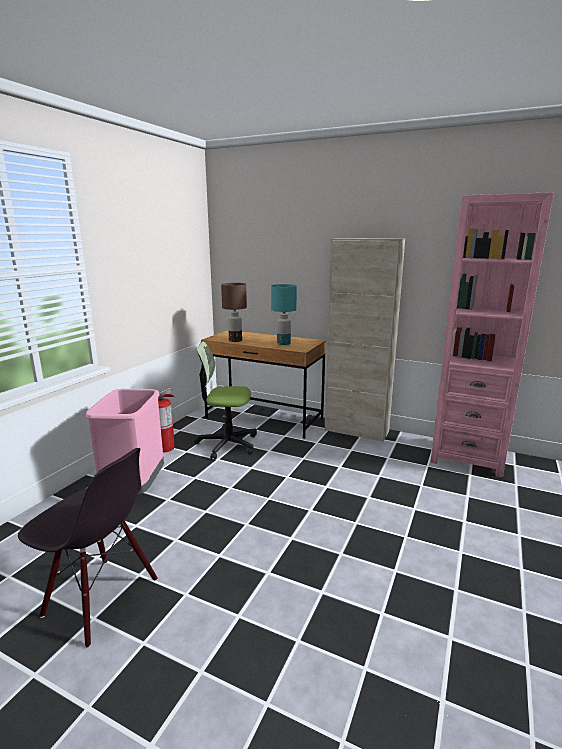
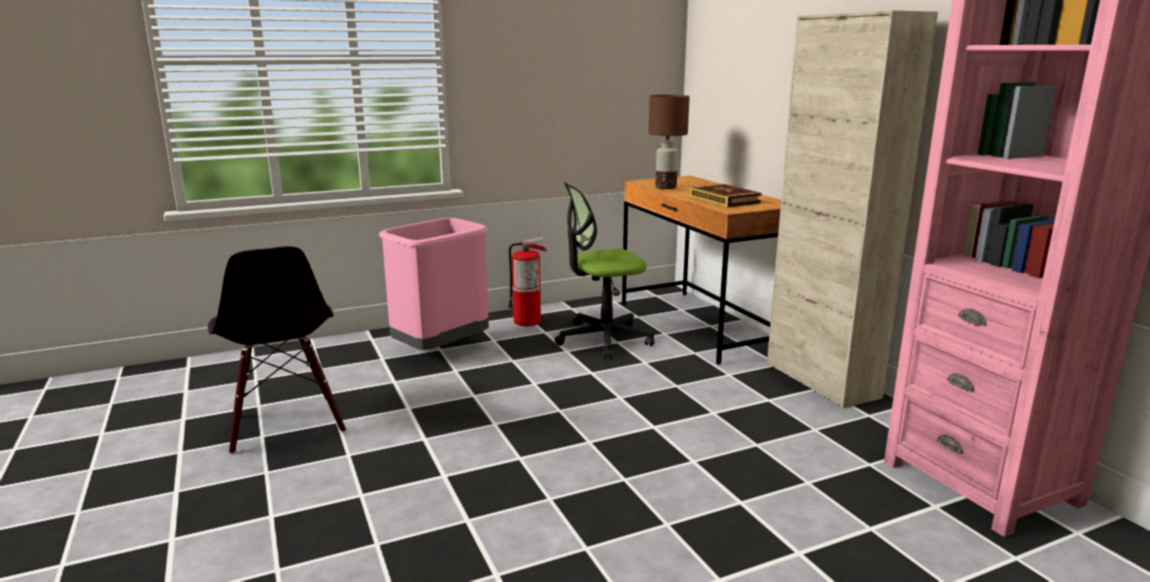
camera: 40 degrees right, 0 degrees up
office chair [194,341,257,459] -> office chair turned 60 degrees counterclockwise [554,182,655,359]
turquoise table lamp [271,284,297,345] -> book [690,184,762,207]

